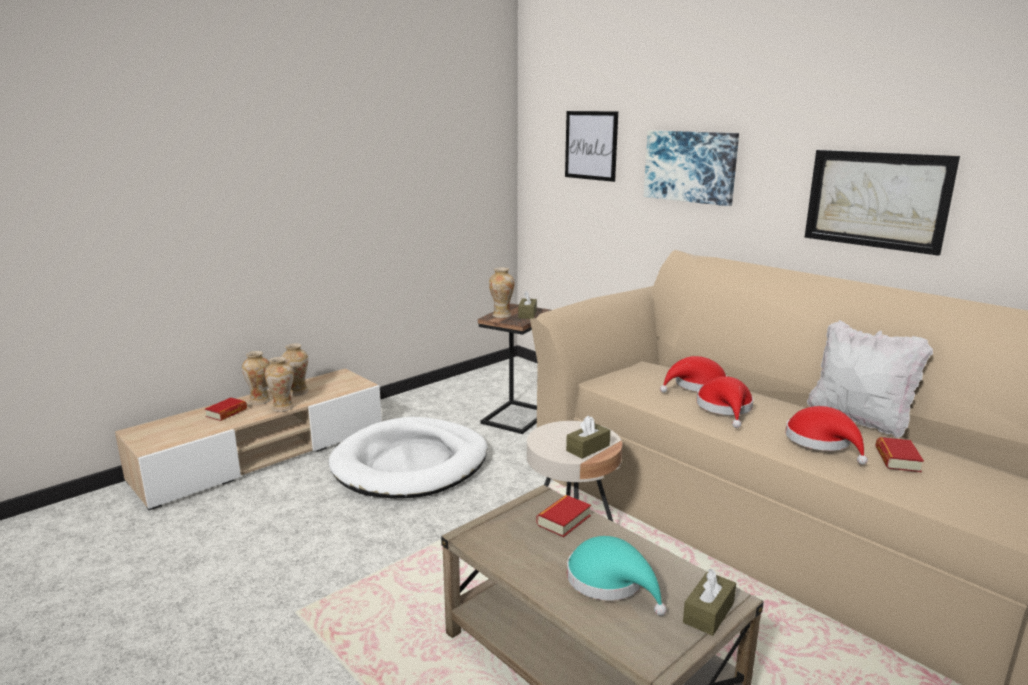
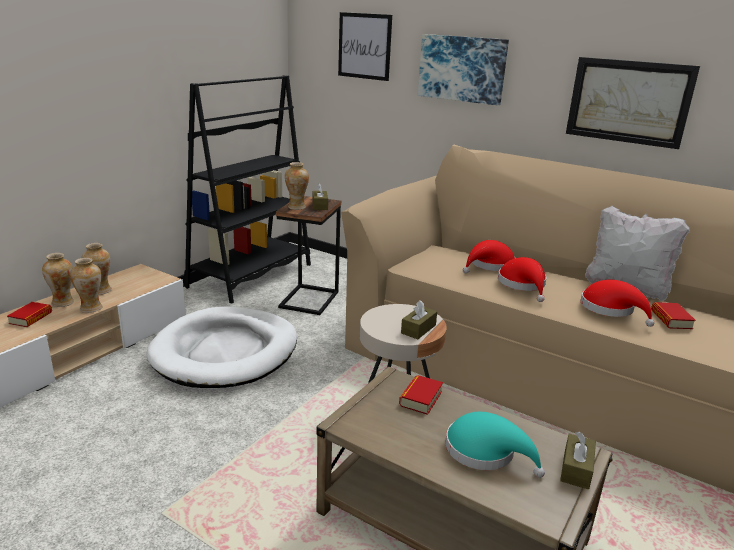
camera: 15 degrees left, 5 degrees up
none -> black bookcase [184,75,311,303]

